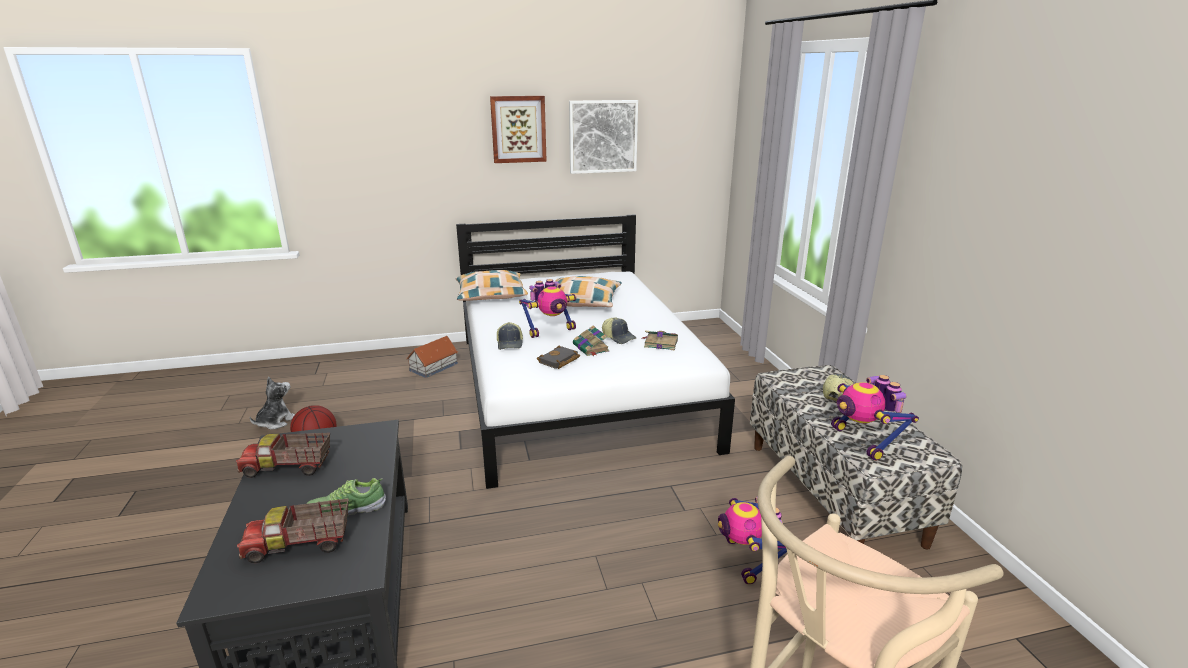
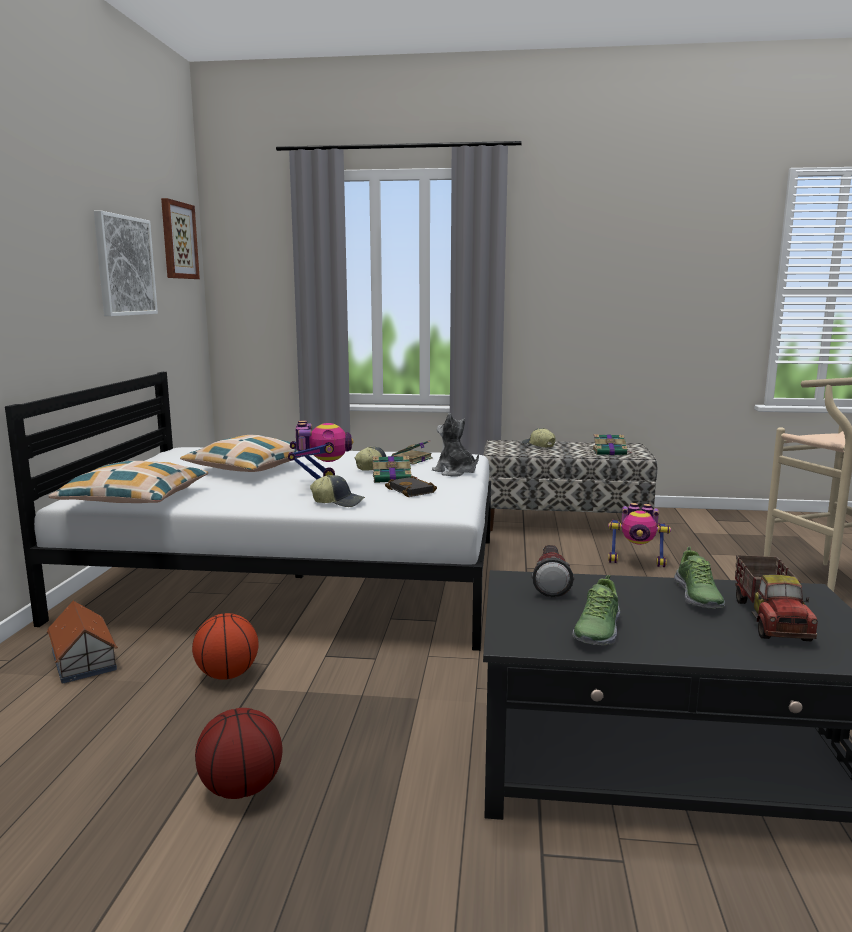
camera: 70 degrees left, 10 degrees down
toy truck [236,433,330,478] -> shoe [572,575,620,645]
plush toy [250,377,295,430] -> plush toy moved to [432,413,479,476]
picture [490,96,547,163] -> picture moved to [161,198,200,279]
toy robot [831,375,919,461] -> book [593,434,632,455]
none -> basketball [192,613,259,680]
none -> flashlight [531,545,574,597]

